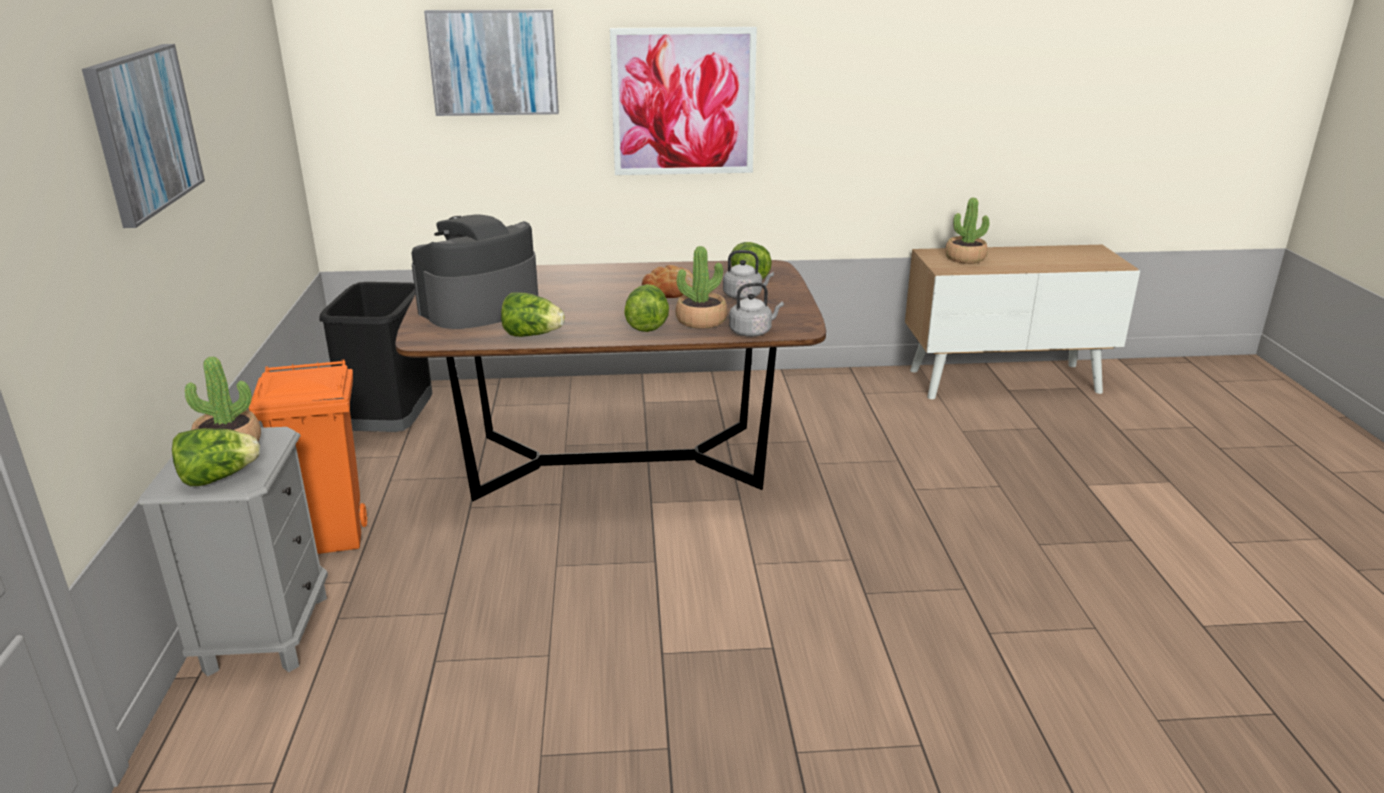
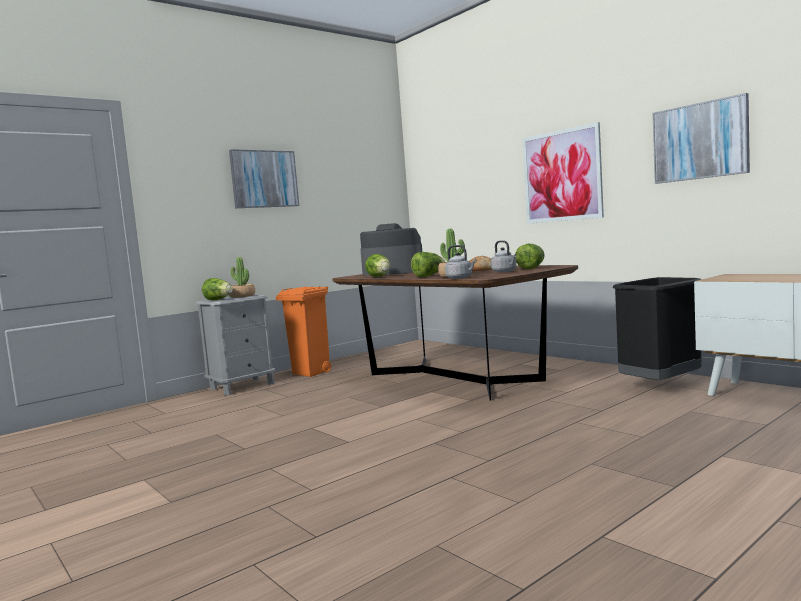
camera: 55 degrees right, 20 degrees down
black trash can [319,282,432,432] -> black trash can moved to [613,277,702,380]
picture [424,9,559,116] -> picture moved to [652,93,750,184]
potted plant [945,198,989,264] -> none

